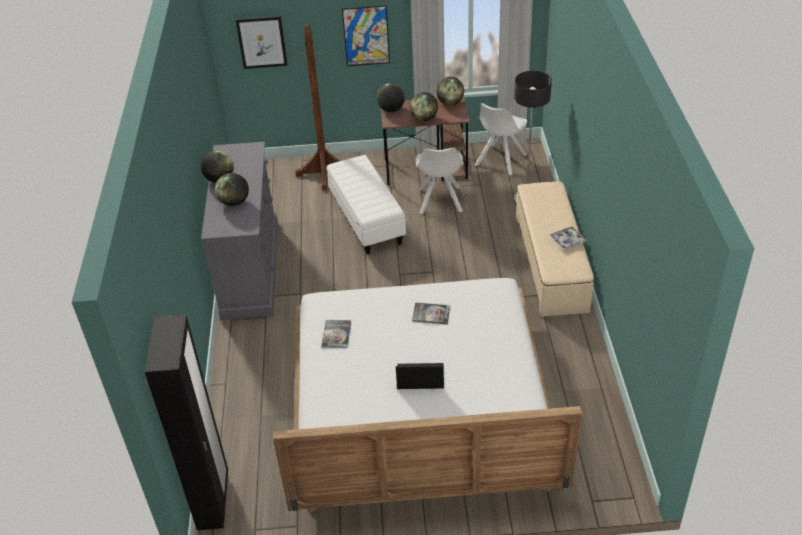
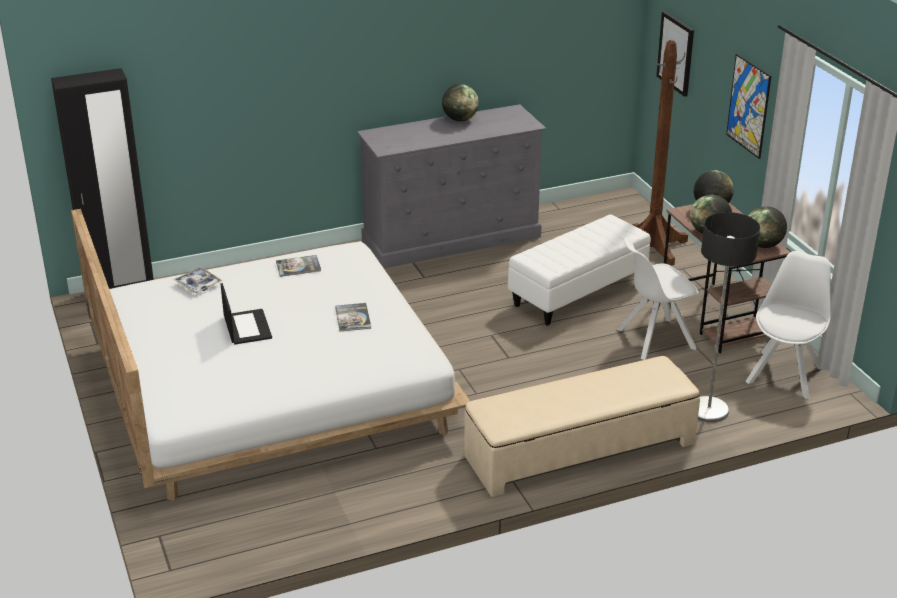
camera: 70 degrees right, 10 degrees down
globe [215,173,249,206] -> none
white chair [475,103,527,175] -> white chair turned 105 degrees clockwise [746,251,831,399]
tray [550,226,587,250] -> tray moved to [173,267,222,293]

